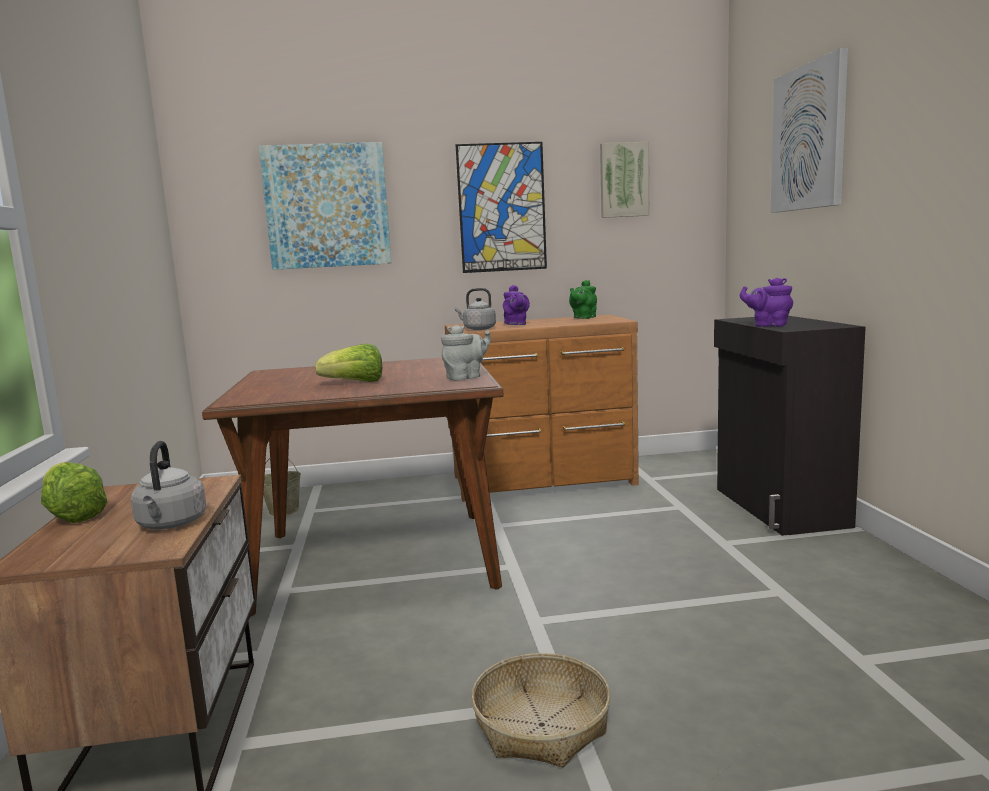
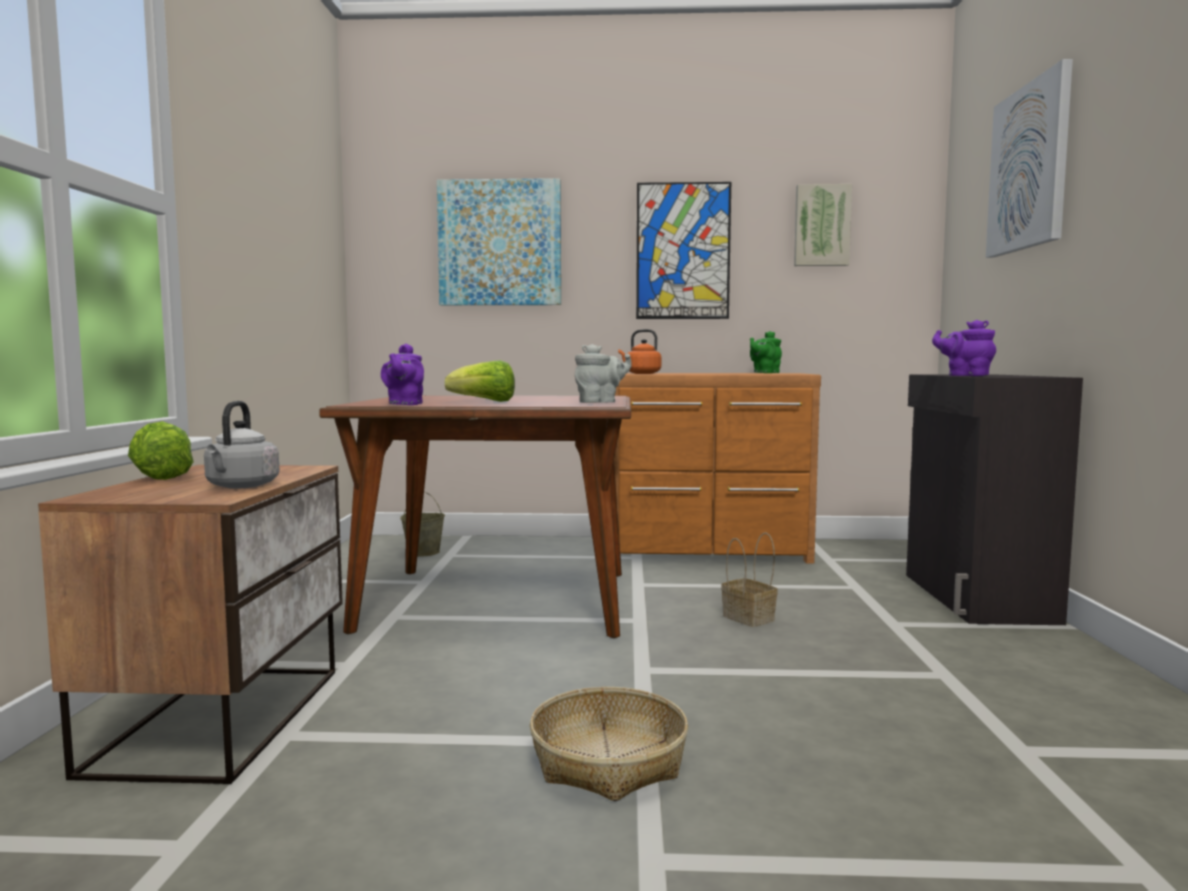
camera: 10 degrees right, 5 degrees down
grey kettle [455,288,496,330] -> orange kettle [618,329,661,374]
purple teapot [503,285,530,325] -> purple teapot moved to [381,344,424,405]
none -> basket [721,532,778,627]

